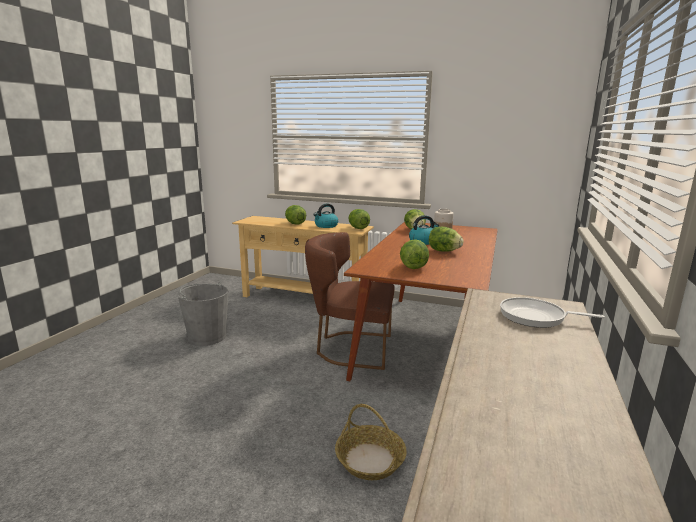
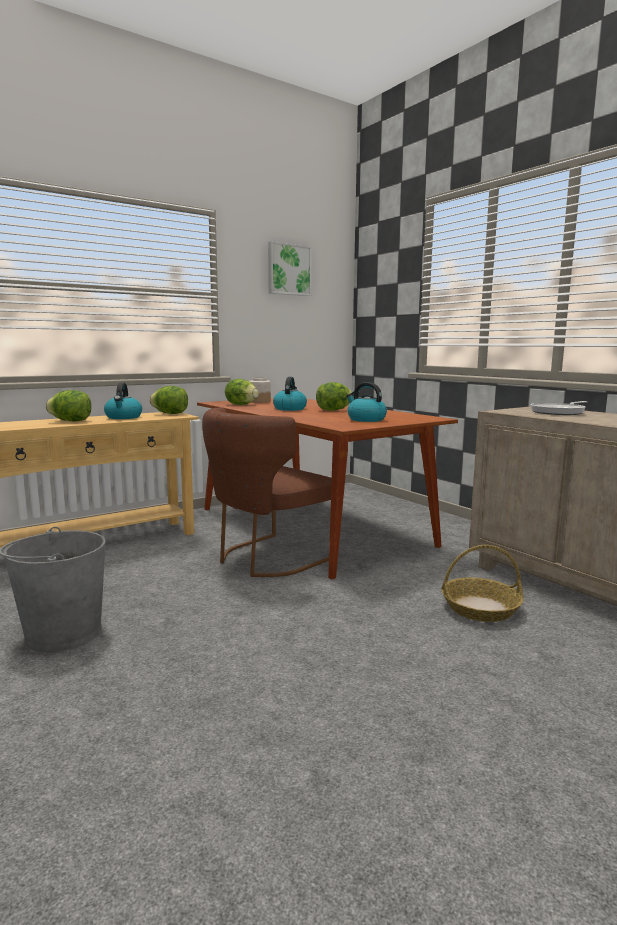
camera: 55 degrees left, 5 degrees down
lettuce [400,239,429,269] -> kettle [346,382,387,422]
none -> picture [268,241,312,296]

